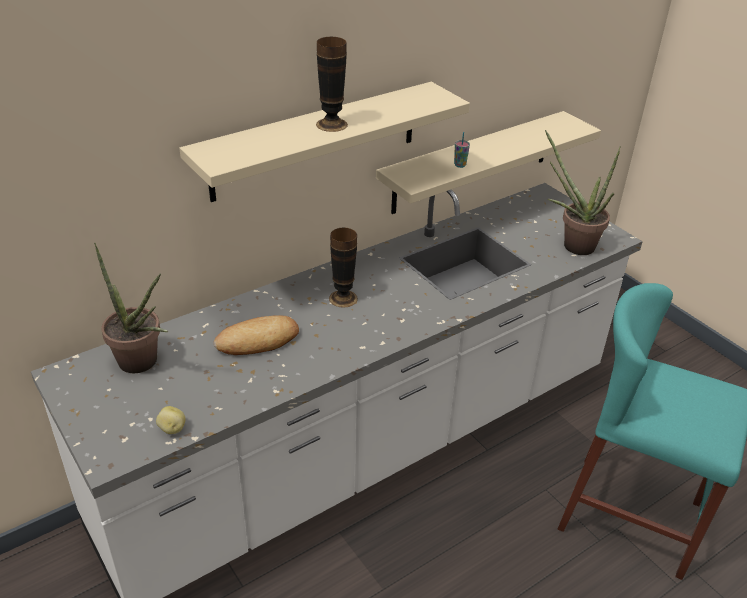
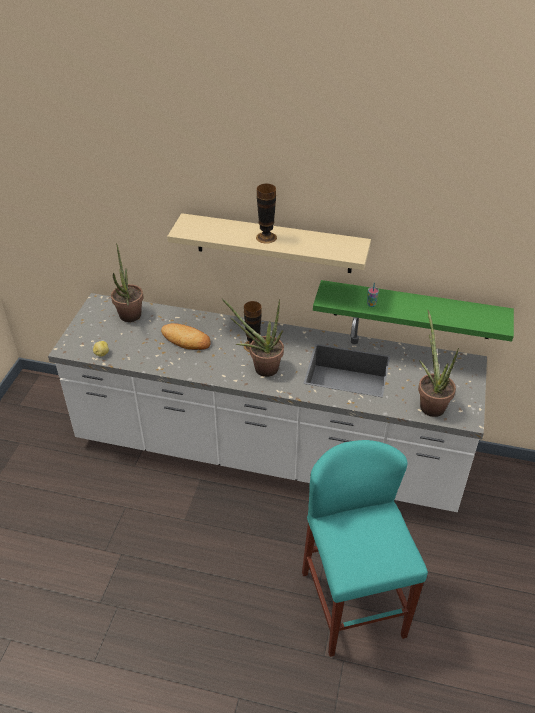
camera: 50 degrees right, 5 degrees up
beige shelf [376,111,601,214] -> green shelf [313,280,514,342]
none -> potted plant [222,299,284,377]

